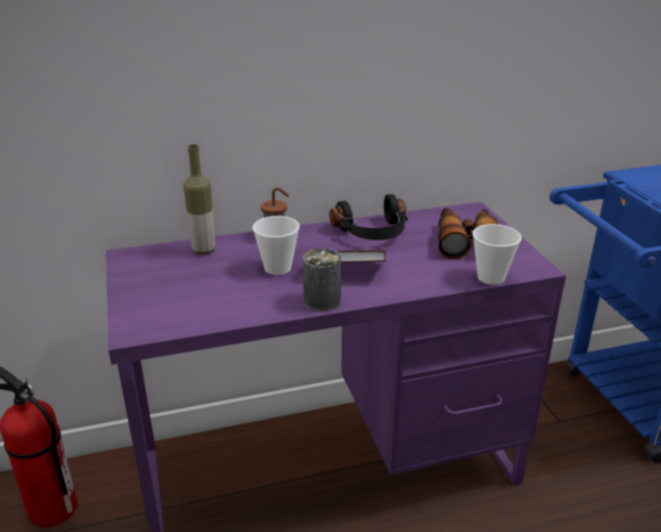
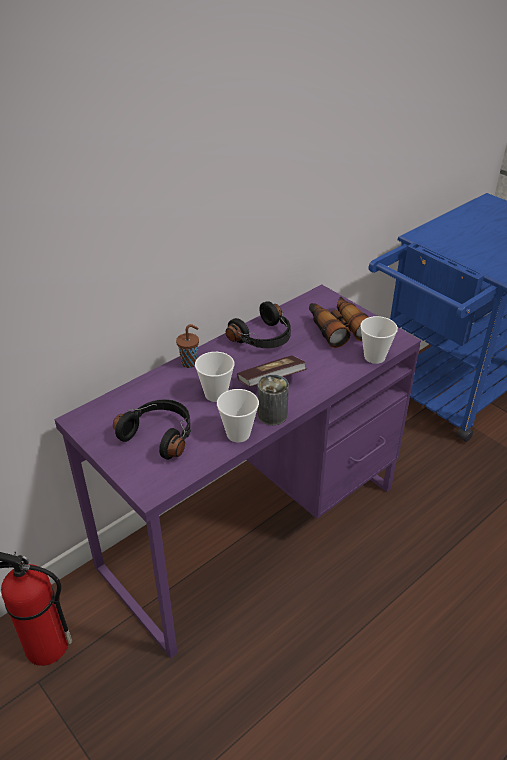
camera: 25 degrees left, 10 degrees up
bottle [183,144,215,255] -> none
none -> black headphones [113,399,191,460]
none -> cup [217,389,259,442]

